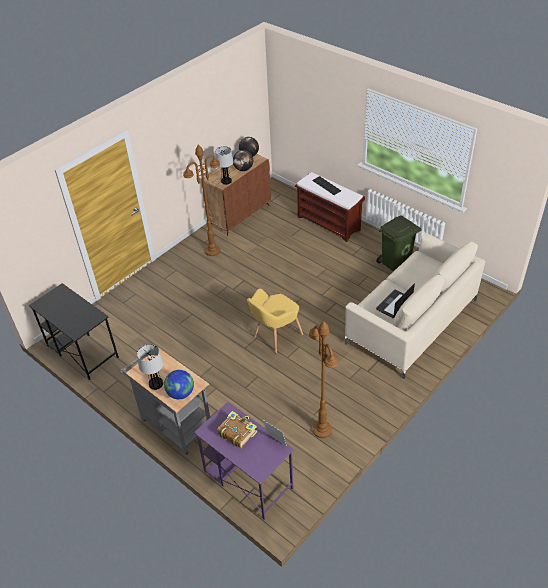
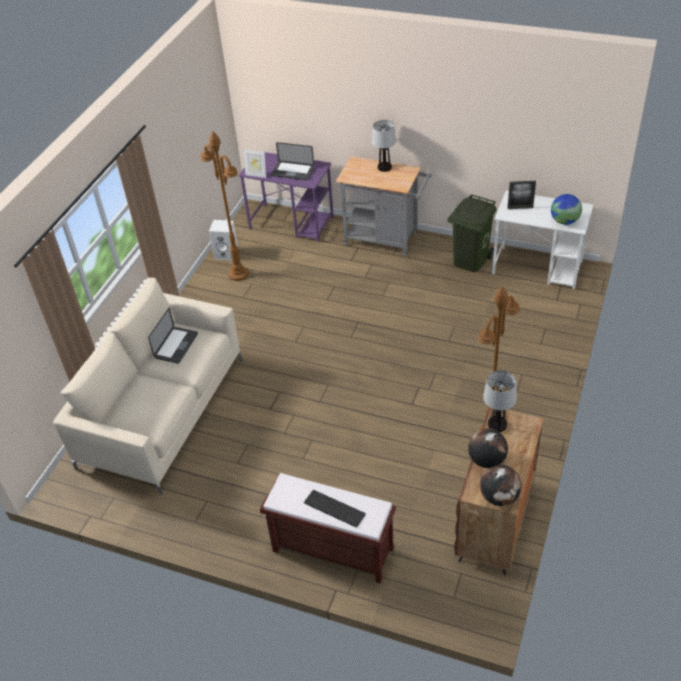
camera: 160 degrees right, 0 degrees up
black desk [29,283,119,380] -> white desk [492,190,594,289]
globe [164,370,194,399] -> globe moved to [551,194,582,225]
book [217,411,257,448] -> laptop [271,142,314,180]
yellow armchair [247,289,303,353] -> none
green trash can [376,215,422,271] -> green trash can moved to [447,194,497,272]
none -> white speaker [209,220,238,260]
none -> picture frame [507,181,536,209]

